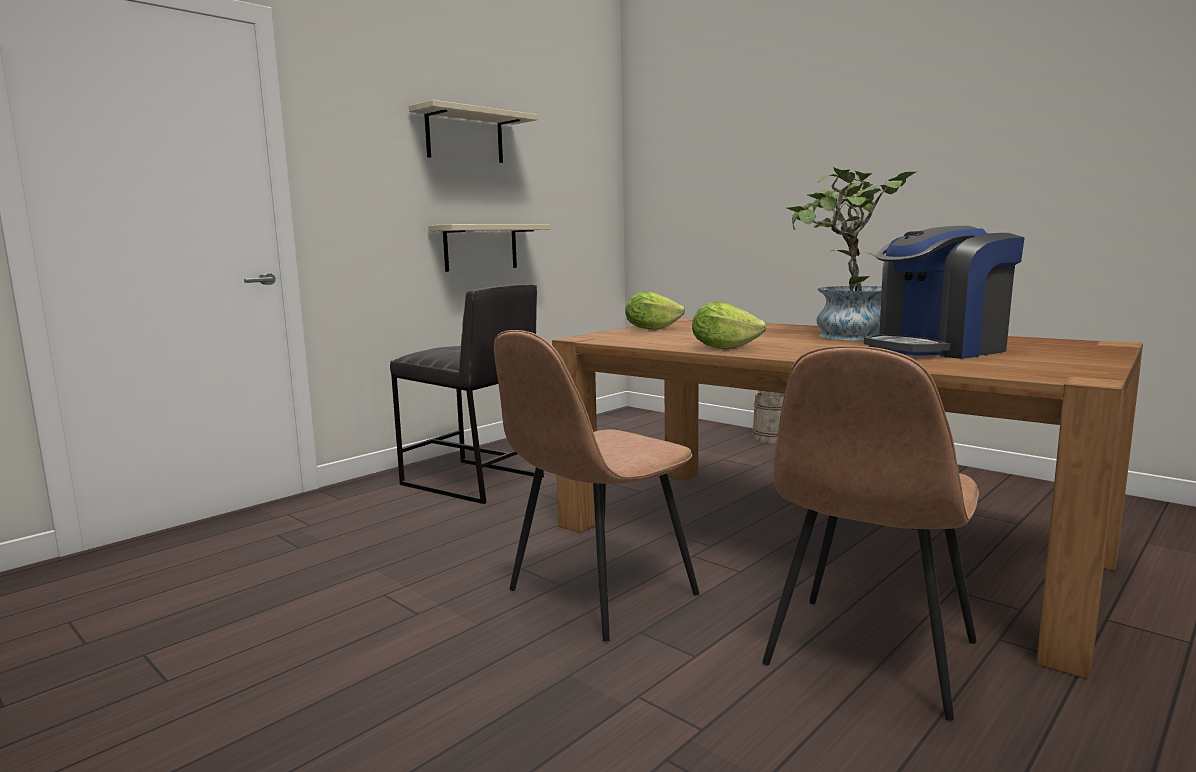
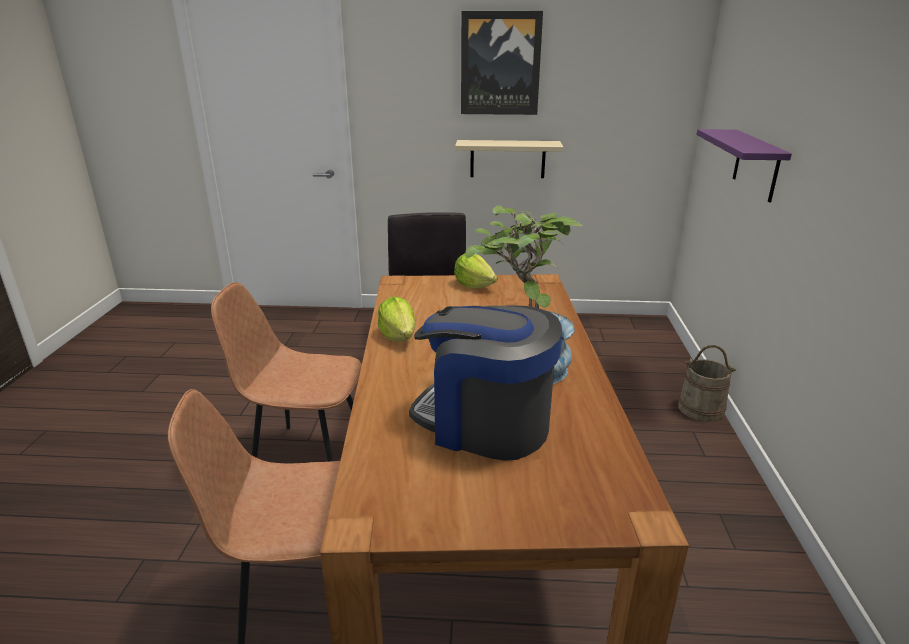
camera: 50 degrees right, 15 degrees up
beige shelf [409,100,538,163] -> picture [461,11,543,115]
none -> purple shelf [697,129,792,202]

